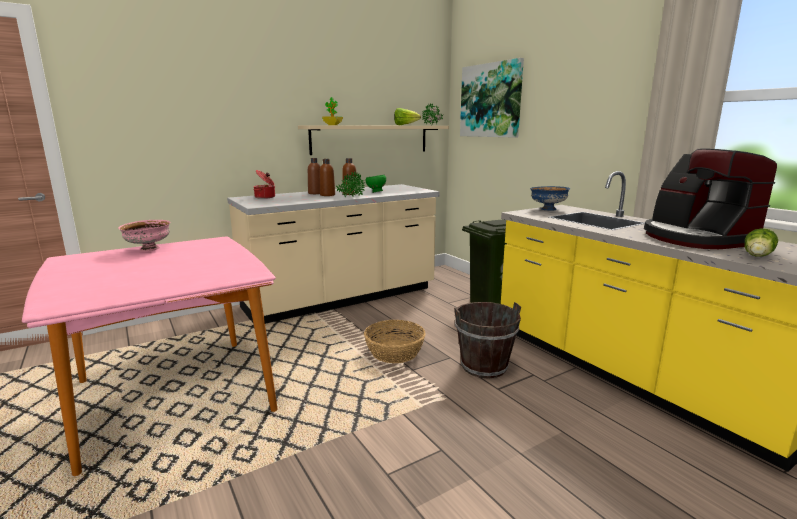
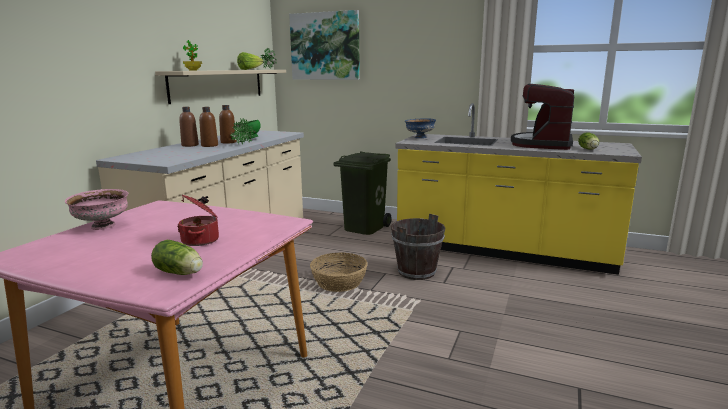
camera: 35 degrees left, 0 degrees up
cooking pot [253,170,275,199] -> cooking pot moved to [177,195,219,246]
coffee machine [644,148,777,249] -> coffee machine turned 75 degrees clockwise [511,84,574,150]
none -> lettuce [151,240,203,275]

